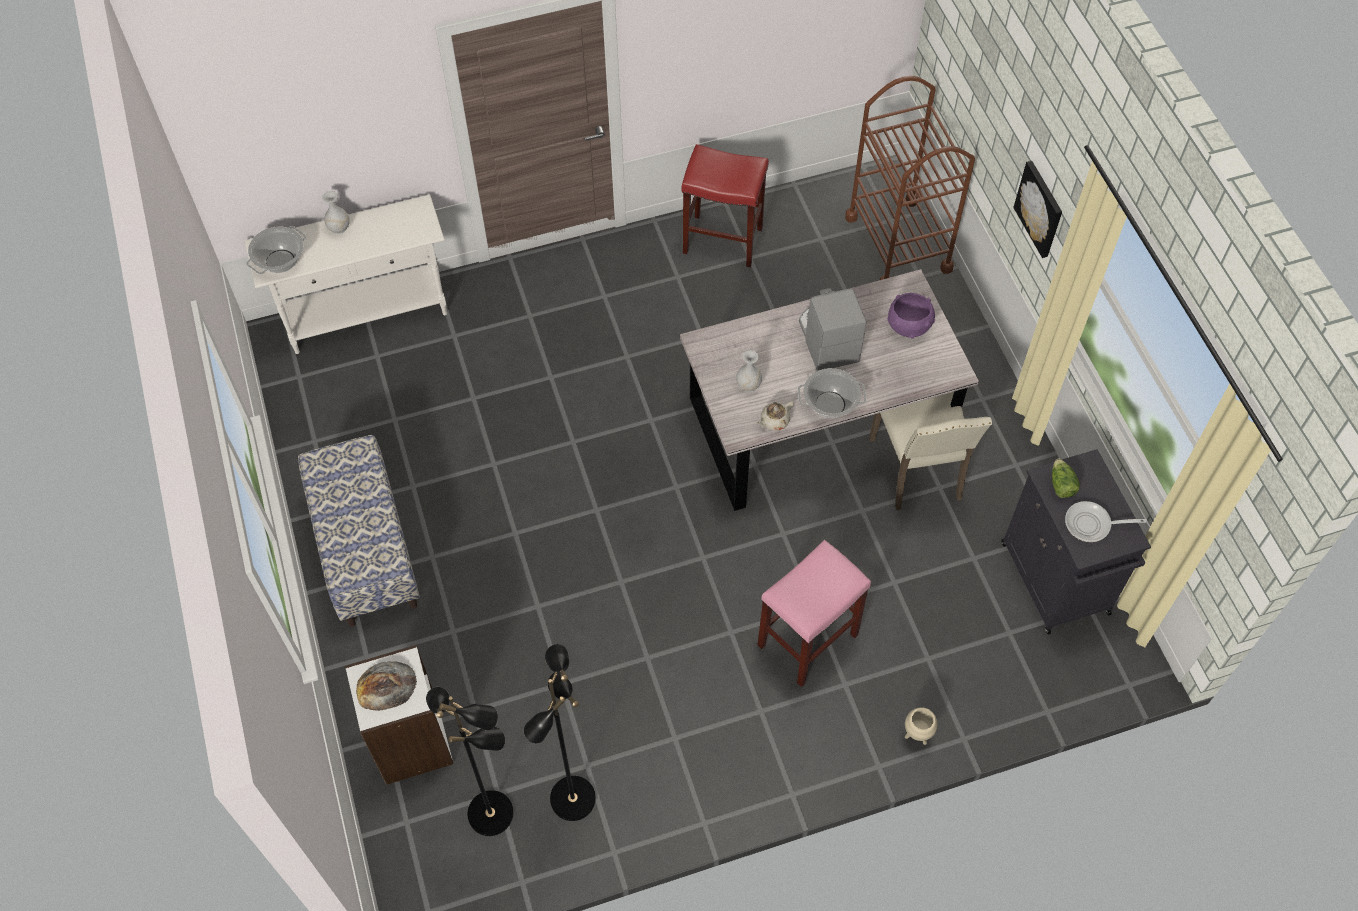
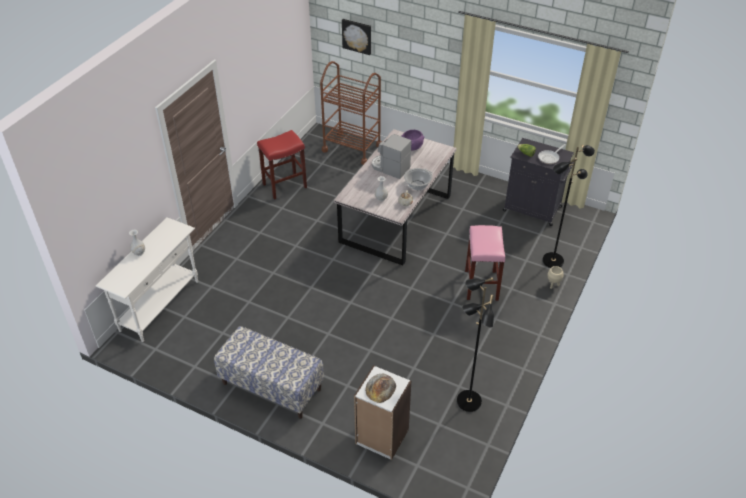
camera: 45 degrees left, 15 degrees down
cooking pot [246,226,306,274] -> none
black floor lamp [426,687,514,836] -> black floor lamp moved to [542,145,595,268]
beige chair [869,392,992,510] -> none
picture [1013,161,1062,258] -> picture moved to [342,19,371,55]

